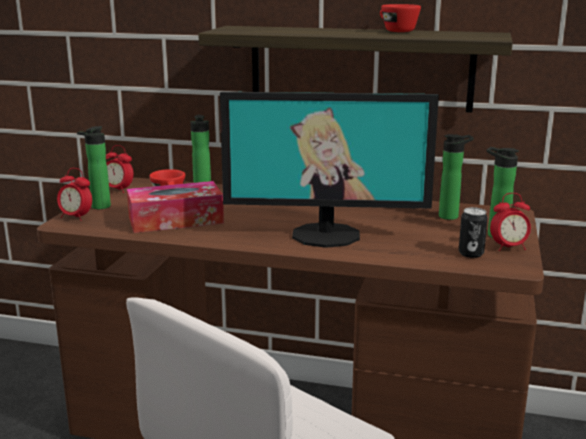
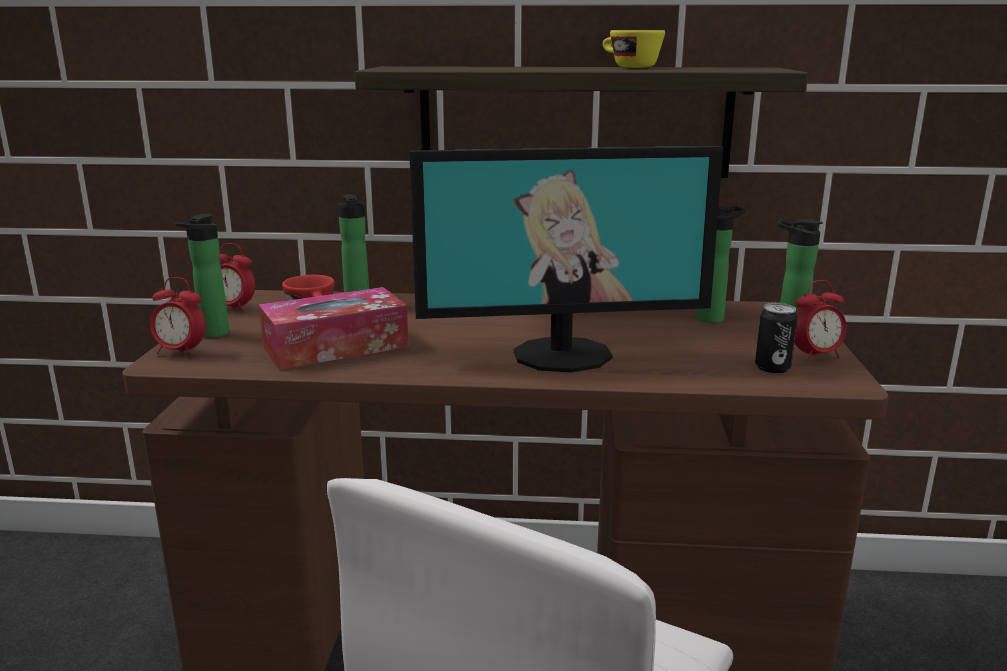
camera: 10 degrees left, 0 degrees up
red cup [380,4,421,32] -> yellow cup [603,30,665,68]

